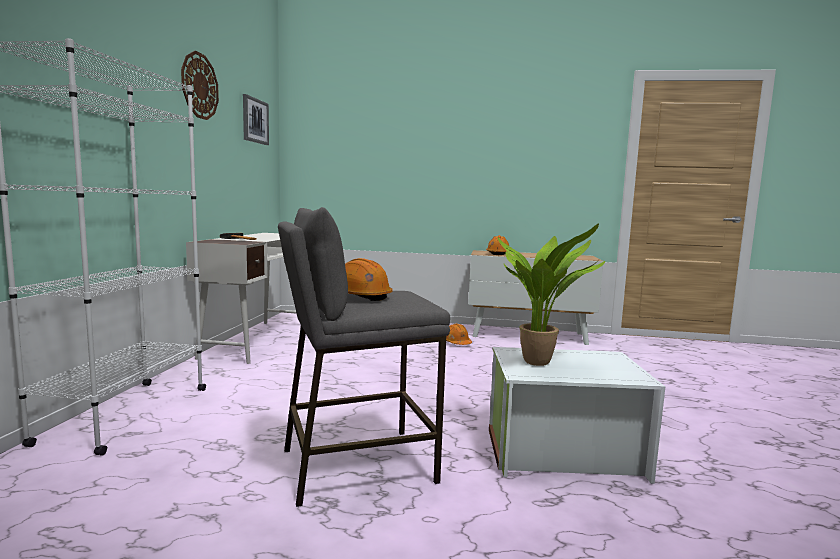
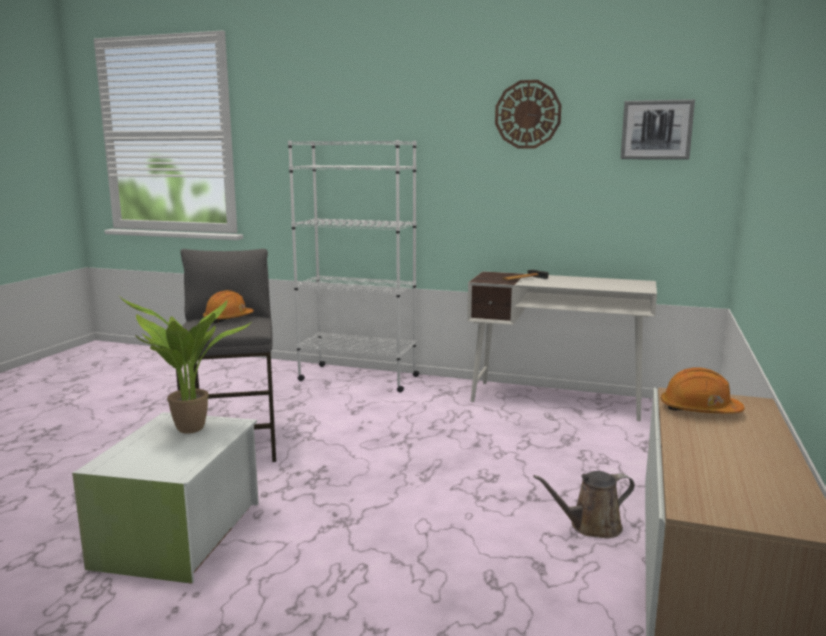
camera: 100 degrees right, 5 degrees up
orange hard hat [446,324,472,345] -> brown watering can [533,471,635,539]

